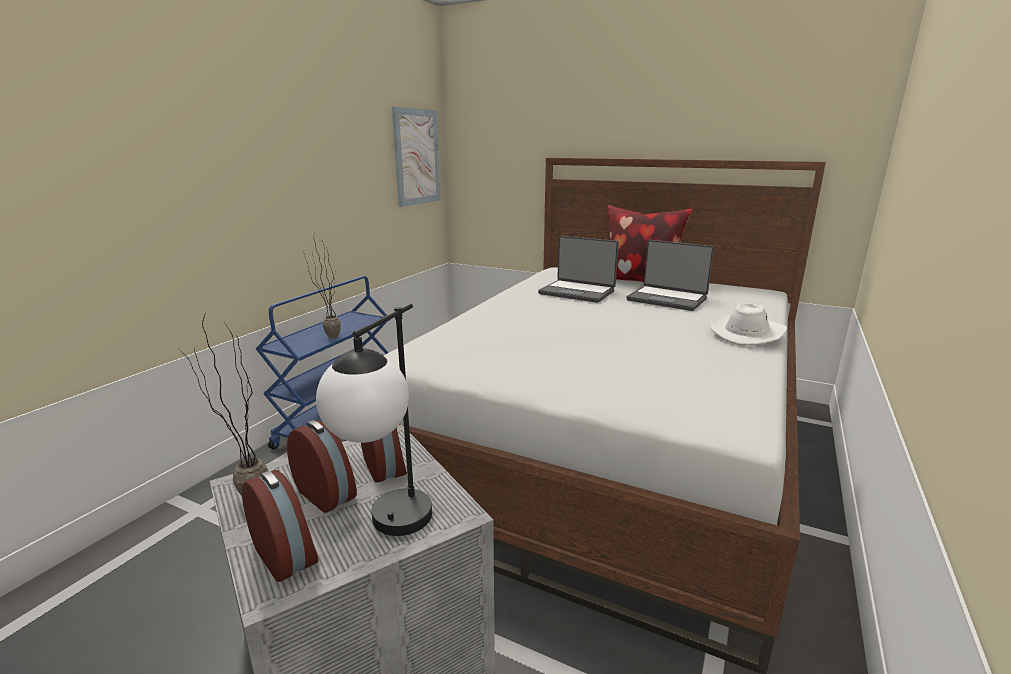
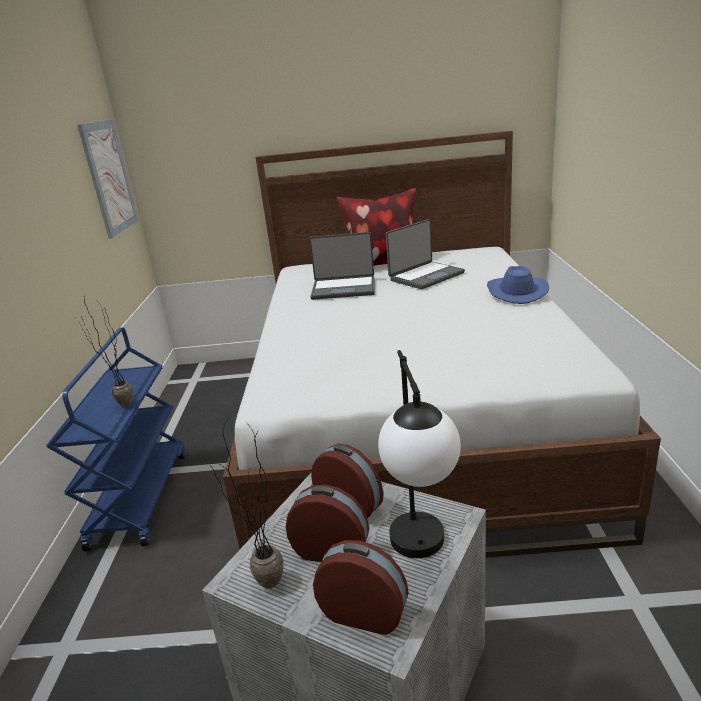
camera: 25 degrees left, 5 degrees up
laptop [627,240,714,311] -> laptop turned 45 degrees counterclockwise [386,219,465,289]
white hat [710,303,787,345] -> blue hat [487,266,549,304]

